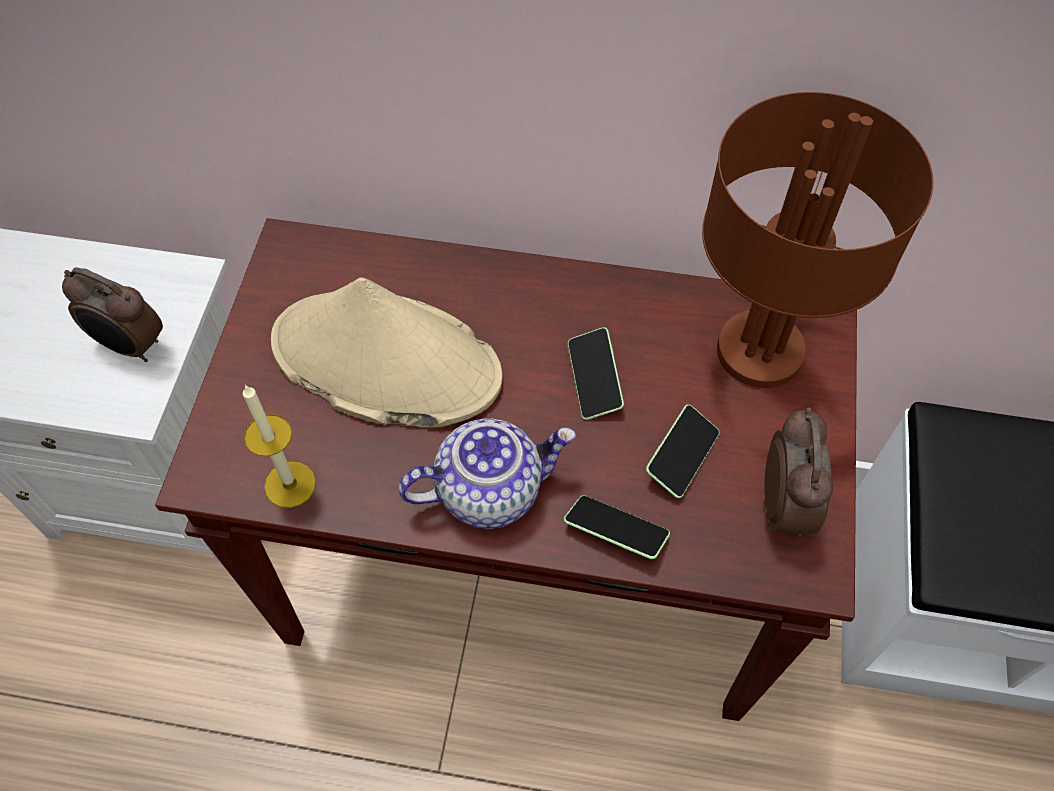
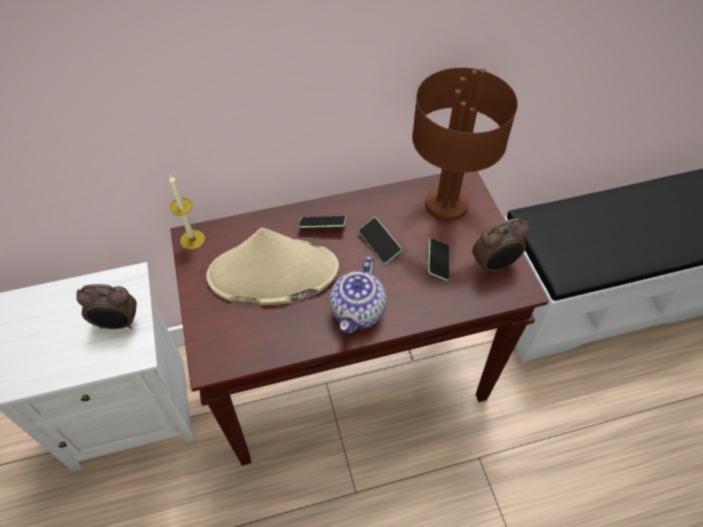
camera: 25 degrees left, 5 degrees down
candle [243,385,316,508] -> candle moved to [169,175,205,250]
teapot [398,419,576,529] -> teapot turned 150 degrees clockwise [330,256,386,333]
phone [564,495,670,559] -> phone moved to [298,216,346,228]
alarm clock [764,407,833,537] -> alarm clock turned 90 degrees clockwise [472,218,529,275]

